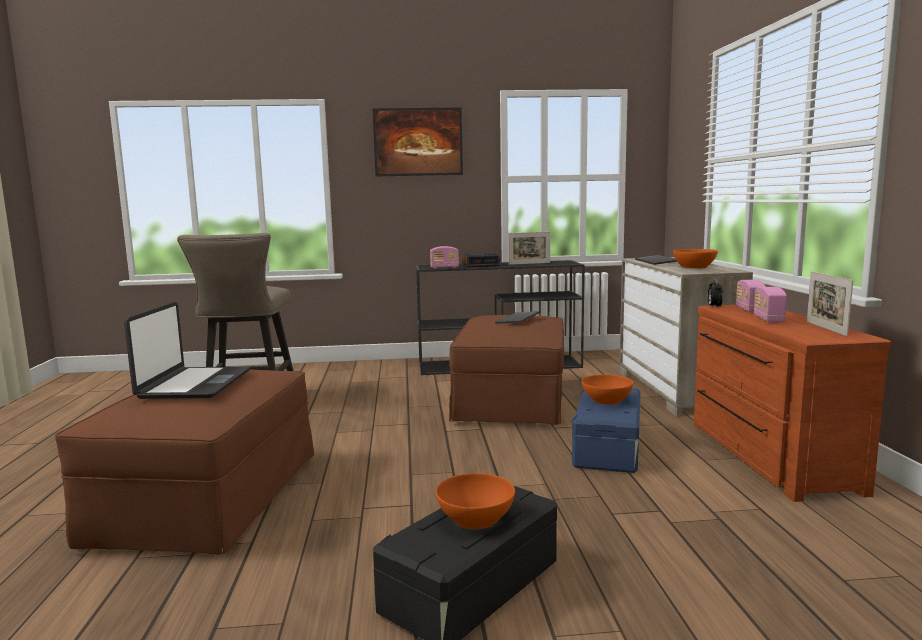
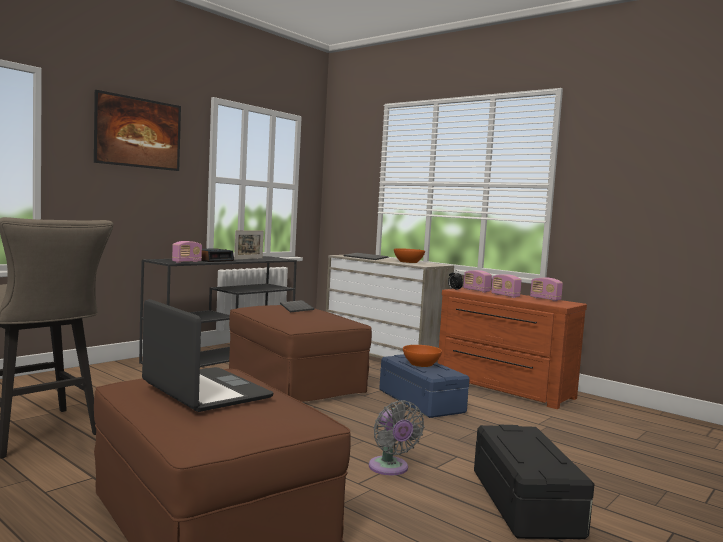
camera: 45 degrees left, 5 degrees down
orange bowl [436,473,515,529] -> none
picture frame [807,271,853,336] -> radio [530,277,563,301]
none -> grey fan [369,400,424,475]

